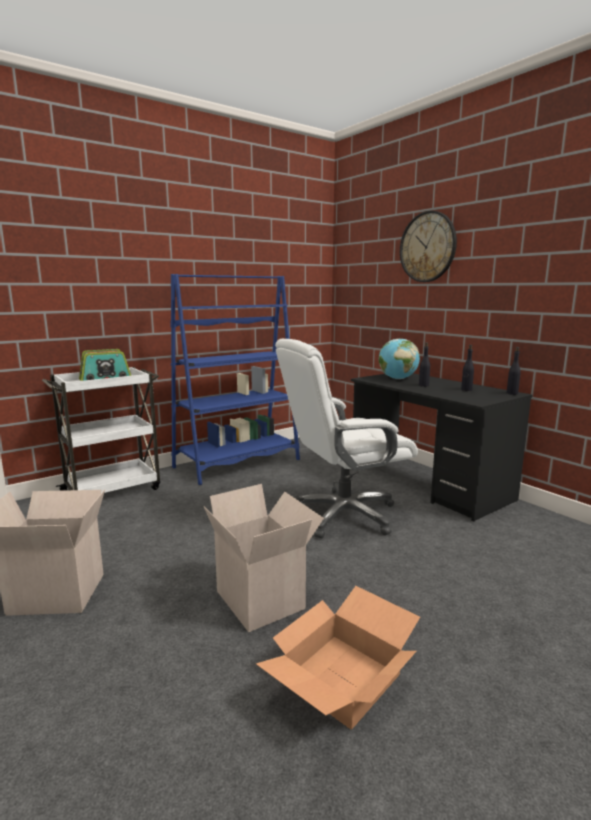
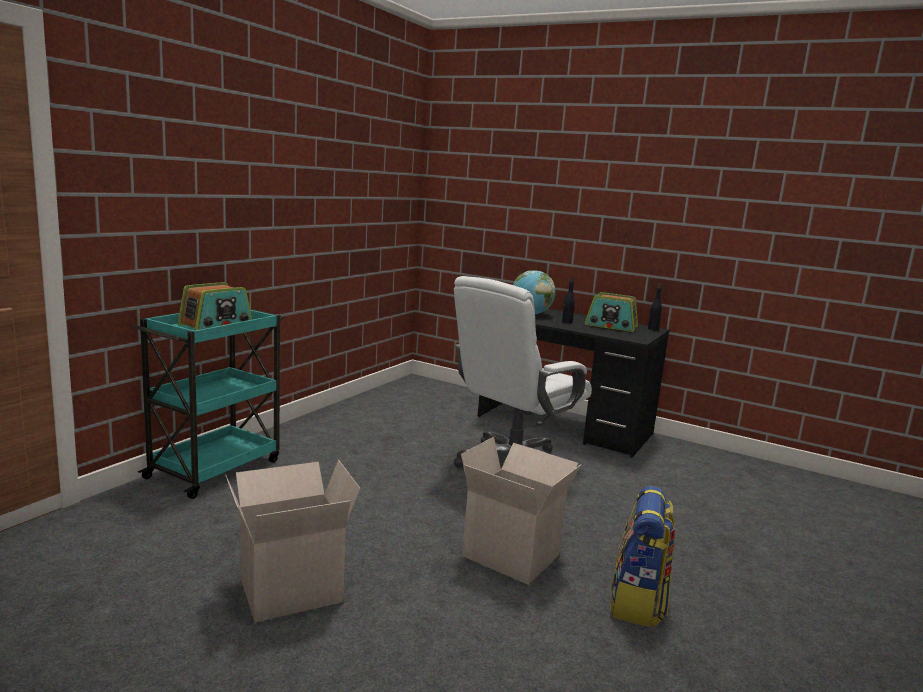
camera: 25 degrees left, 0 degrees up
white cart [42,367,160,493] -> turquoise cart [133,309,284,499]
blue bookcase [171,274,300,485] -> none
cardboard box [256,586,420,729] -> backpack [611,486,675,628]
wall clock [400,211,457,282] -> none
black bottle [461,345,474,391] -> radio [585,292,638,332]

